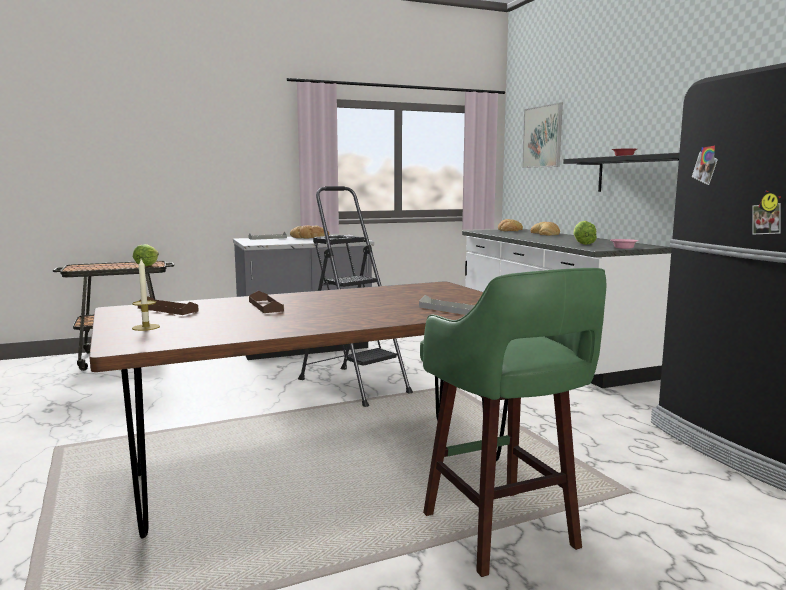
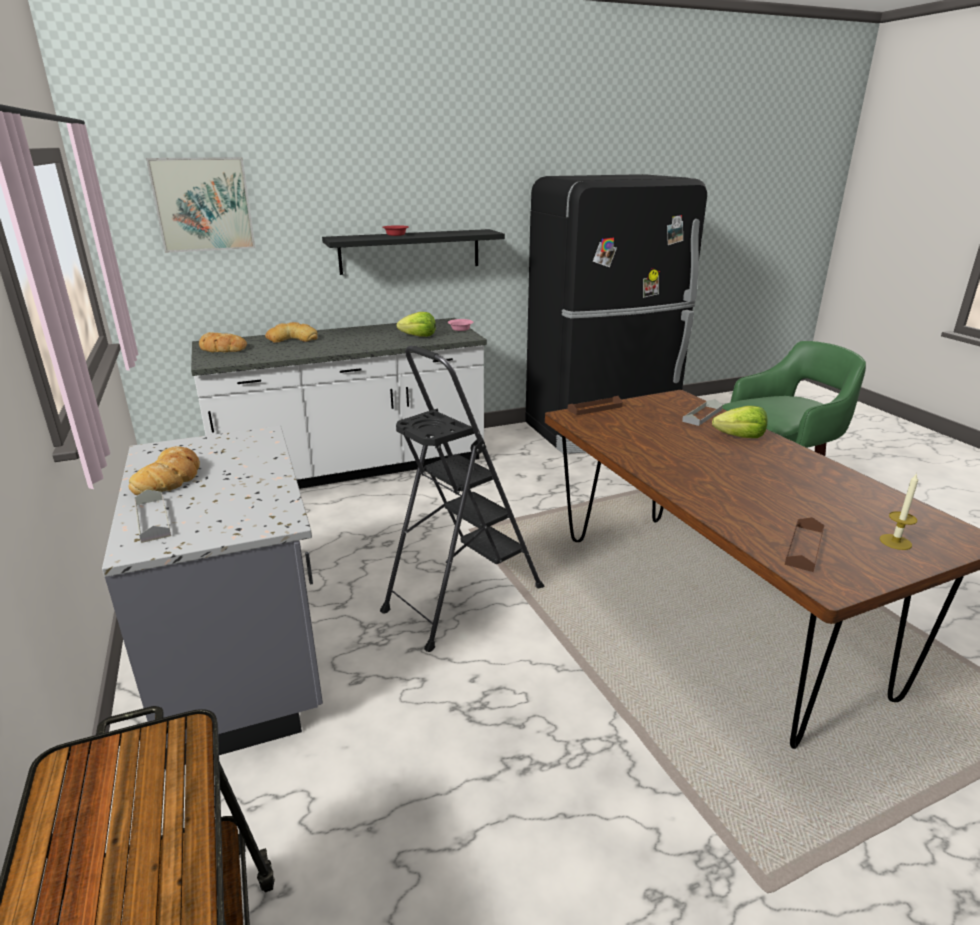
camera: 90 degrees left, 15 degrees up
lettuce [133,244,159,266] -> lettuce moved to [712,406,767,438]
brown tray [249,291,284,313] -> brown tray moved to [568,396,623,416]

